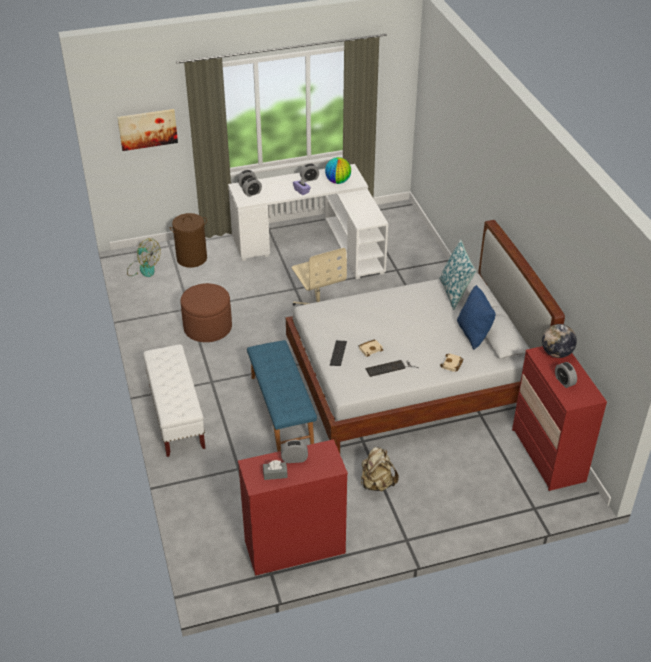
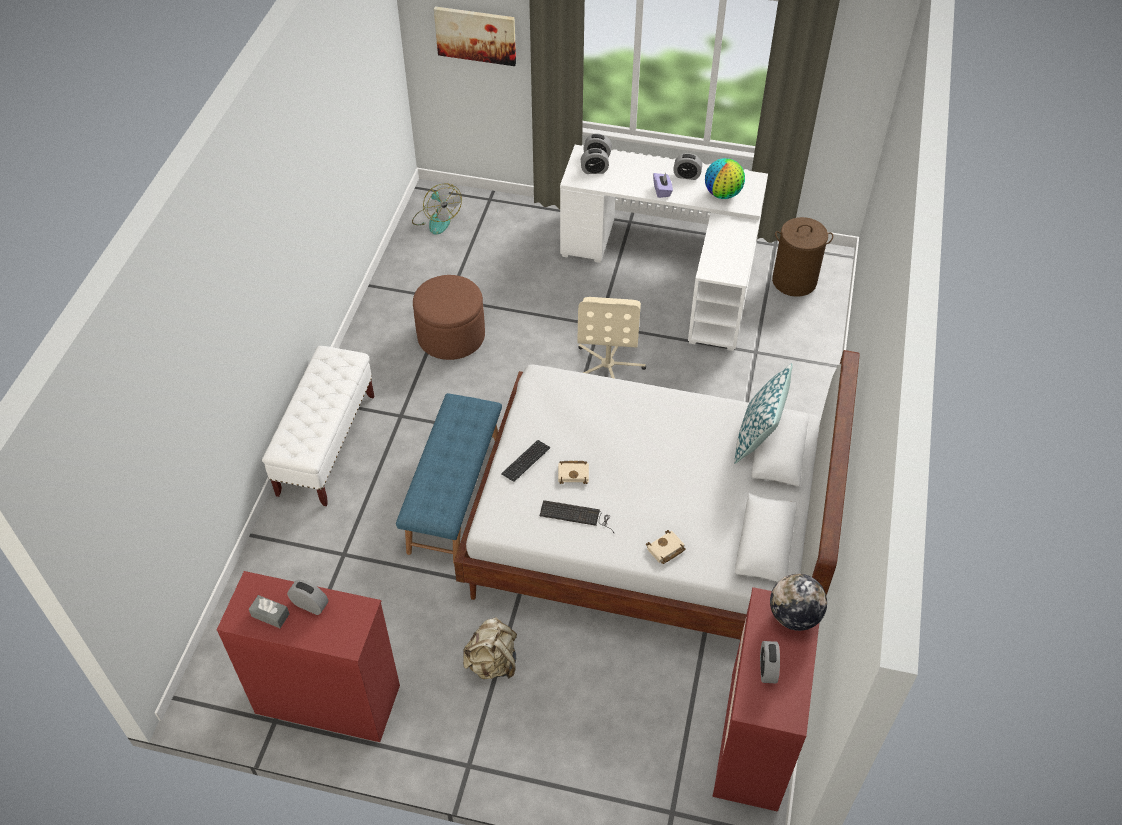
camera: 30 degrees right, 10 degrees up
brown laundry basket [170,213,207,268] -> brown laundry basket moved to [772,217,833,297]
blue pillow [457,285,496,350] -> none

